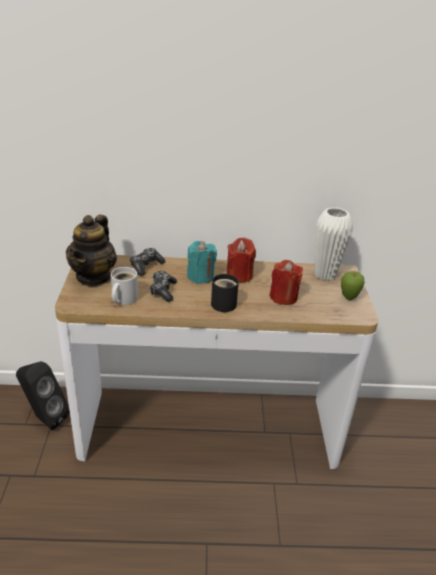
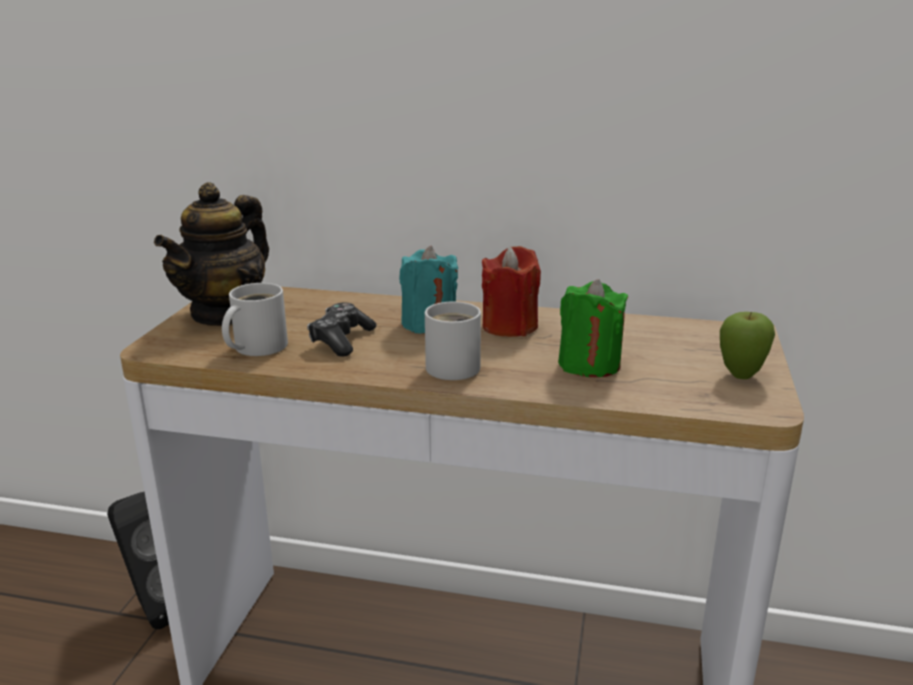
camera: 15 degrees right, 10 degrees down
game controller [130,248,166,276] -> none
black mug [211,274,239,312] -> white mug [425,302,481,380]
red candle [270,260,303,305] -> green candle [558,279,628,377]
white vase [314,207,353,280] -> none

